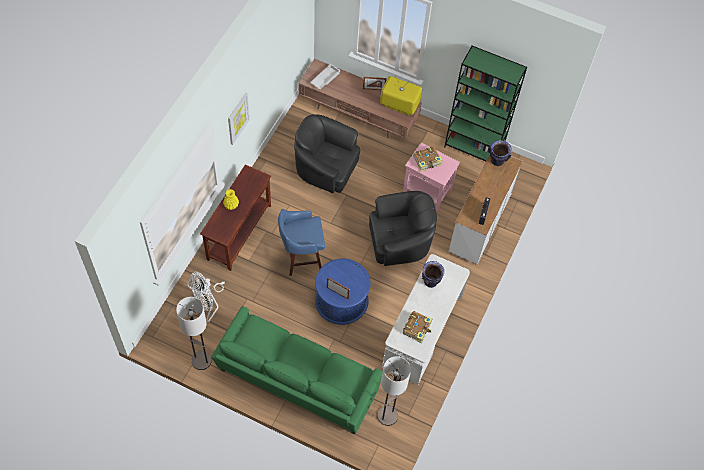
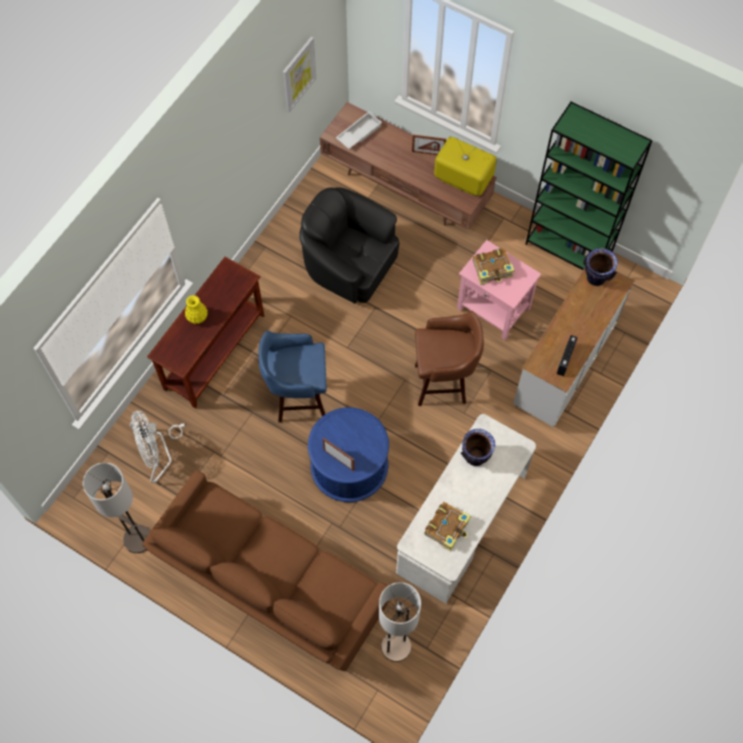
camera: 10 degrees right, 5 degrees up
green sofa [211,306,383,434] -> brown sofa [142,470,389,671]
picture [228,93,250,145] -> picture moved to [283,37,316,112]
black armchair [369,191,437,266] -> brown stool [415,311,484,406]

